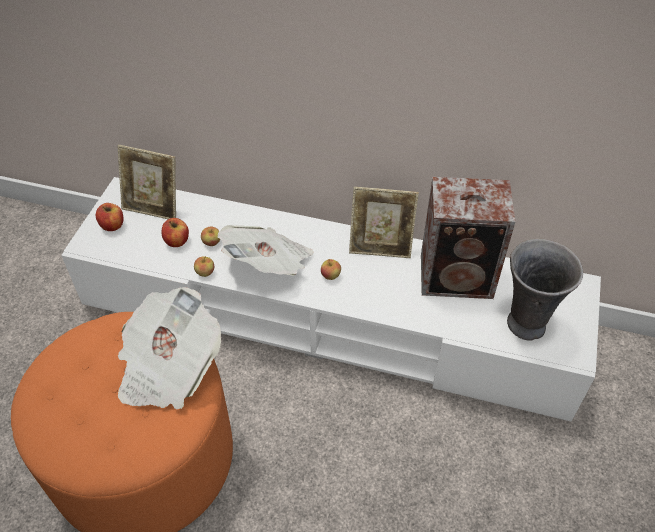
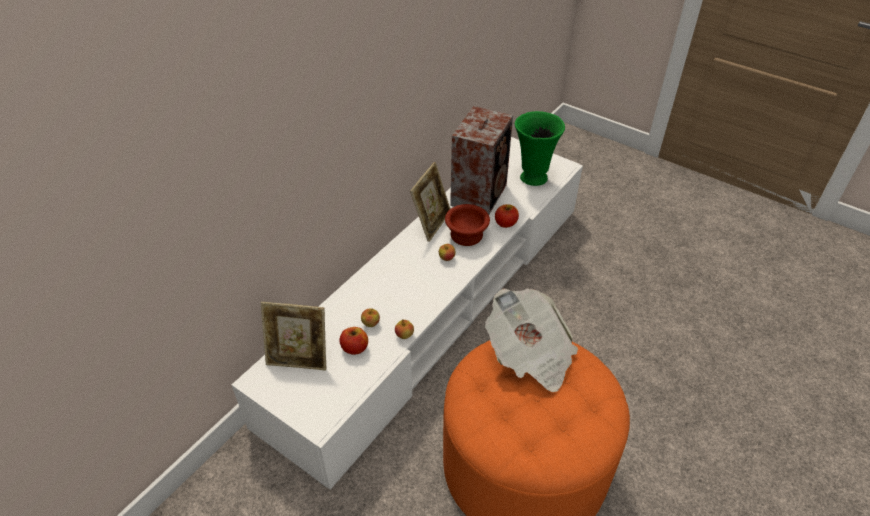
camera: 70 degrees left, 5 degrees down
apple [96,203,124,231] -> apple moved to [495,204,519,228]
picture frame [117,145,176,219] -> picture frame turned 60 degrees clockwise [261,302,326,370]
newspaper [218,225,314,276] -> none
grey vase [507,239,583,341] -> green vase [515,111,565,186]
none -> brown bowl [445,204,490,246]

